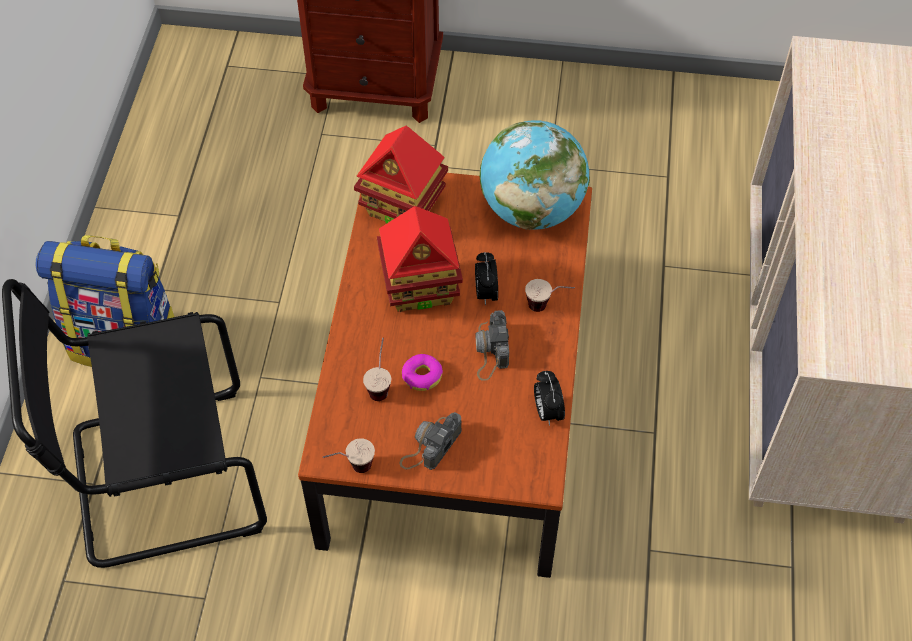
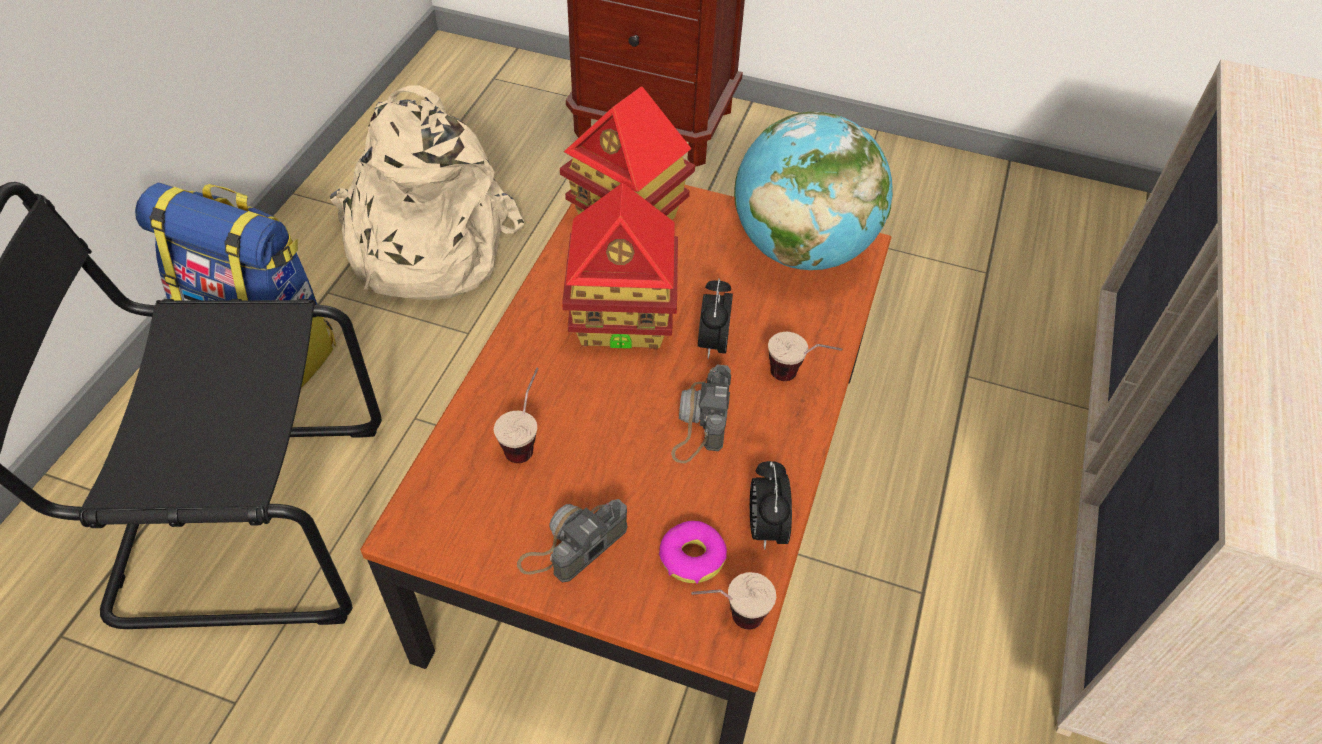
camera: 10 degrees right, 5 degrees down
cup [323,438,375,473] -> cup moved to [691,572,776,630]
donut [402,354,443,391] -> donut moved to [659,521,727,584]
none -> beige backpack [330,85,524,300]

